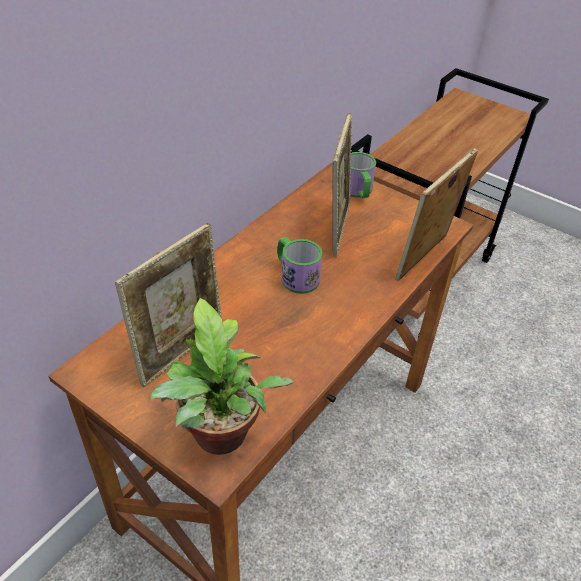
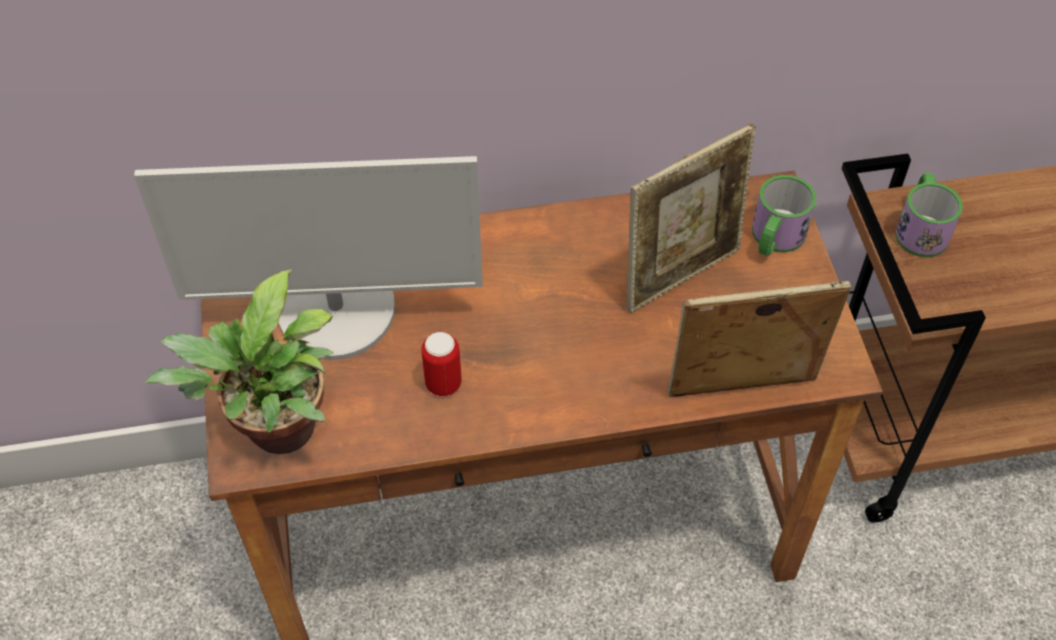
camera: 45 degrees right, 10 degrees up
picture frame [115,223,222,387] -> monitor [134,156,483,360]
mug [277,237,322,294] -> mug moved to [895,173,963,257]
none -> can [421,332,462,397]

